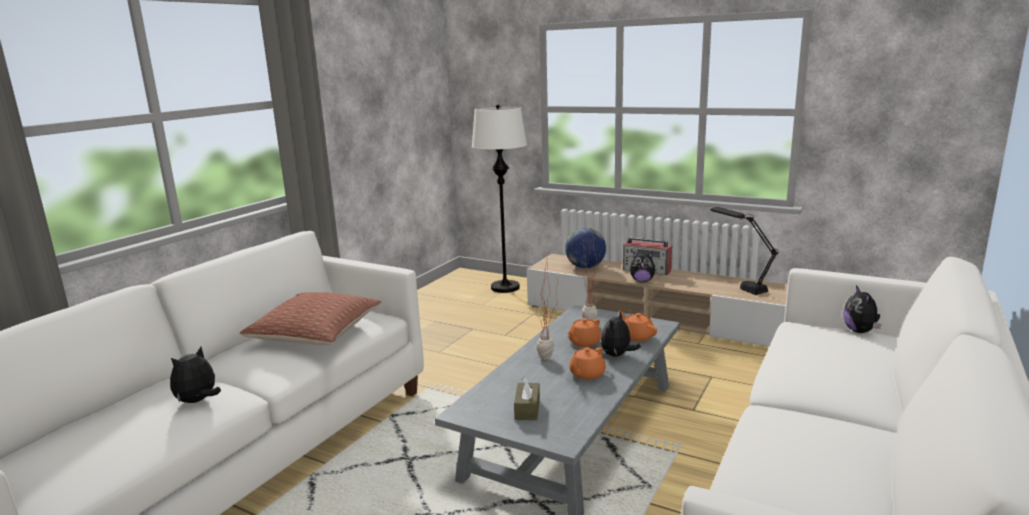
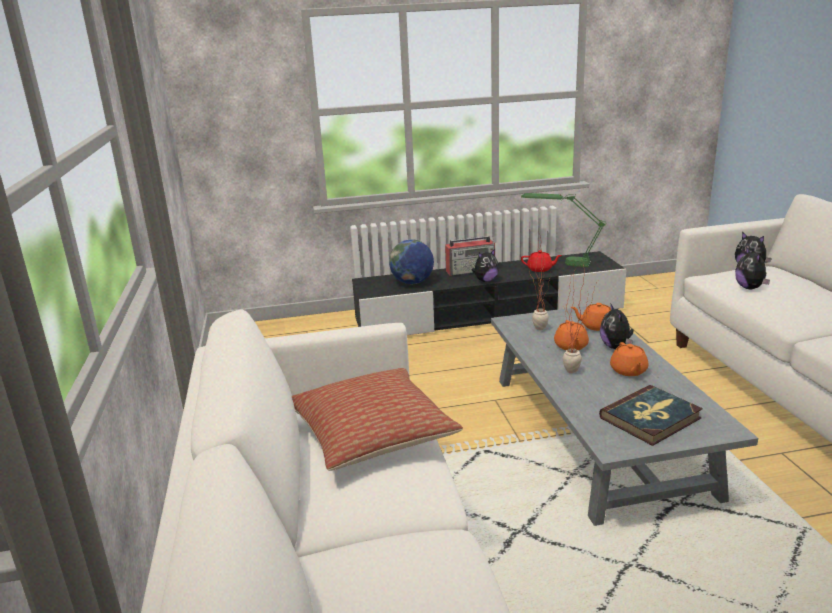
camera: 40 degrees left, 5 degrees up
plush toy [170,347,221,403] -> plush toy moved to [735,247,770,289]
white floor lamp [472,105,527,293] -> none
brown tissue box [514,376,540,420] -> book [599,385,703,446]
beige tv stand [527,254,788,347] -> black tv stand [352,251,627,335]
black table lamp [710,207,778,295] -> green table lamp [521,193,606,267]
none -> red teapot [521,250,562,272]

